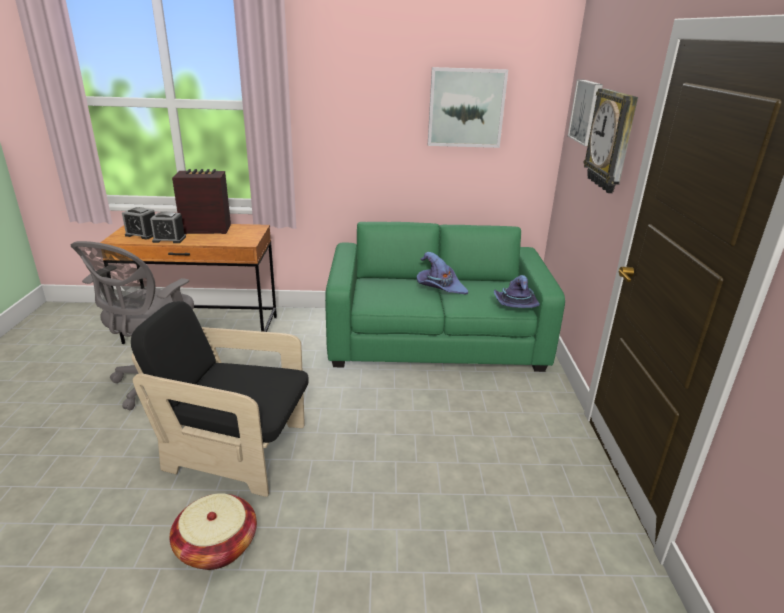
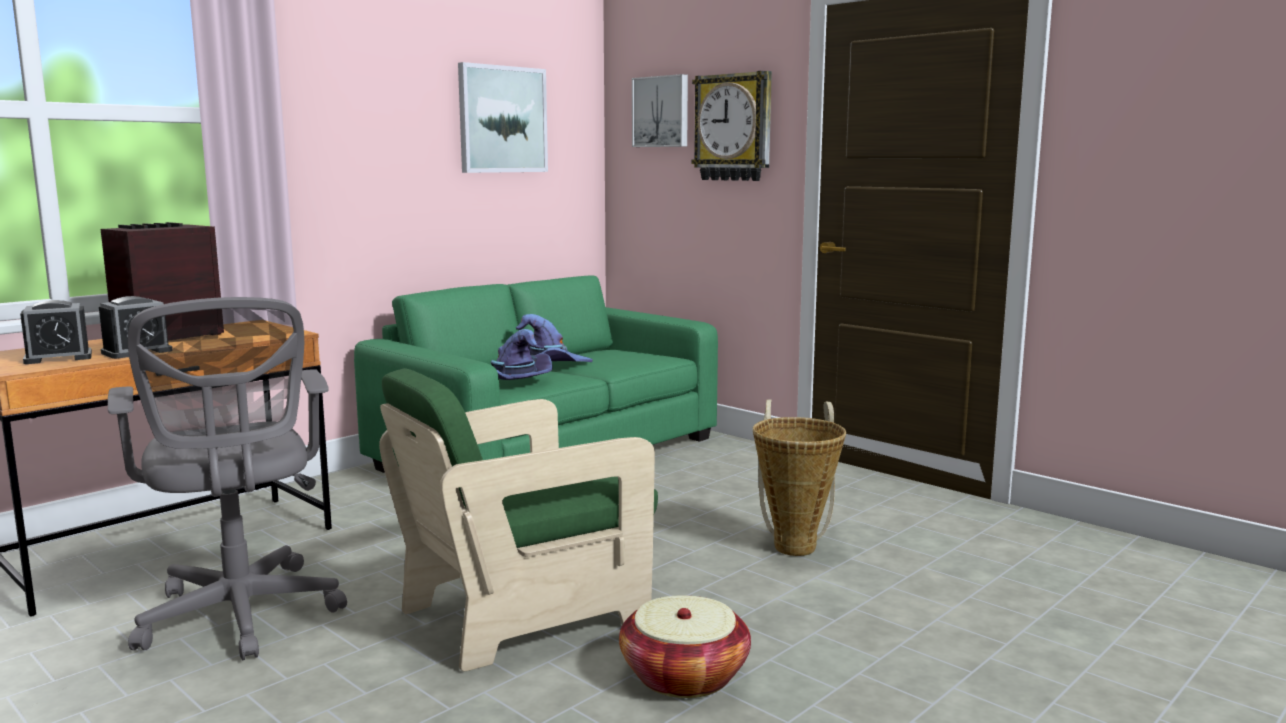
camera: 45 degrees left, 15 degrees down
black armchair [131,301,309,497] -> green armchair [379,368,658,672]
purple hat [494,275,540,308] -> purple hat moved to [491,329,553,380]
none -> basket [753,400,846,556]

